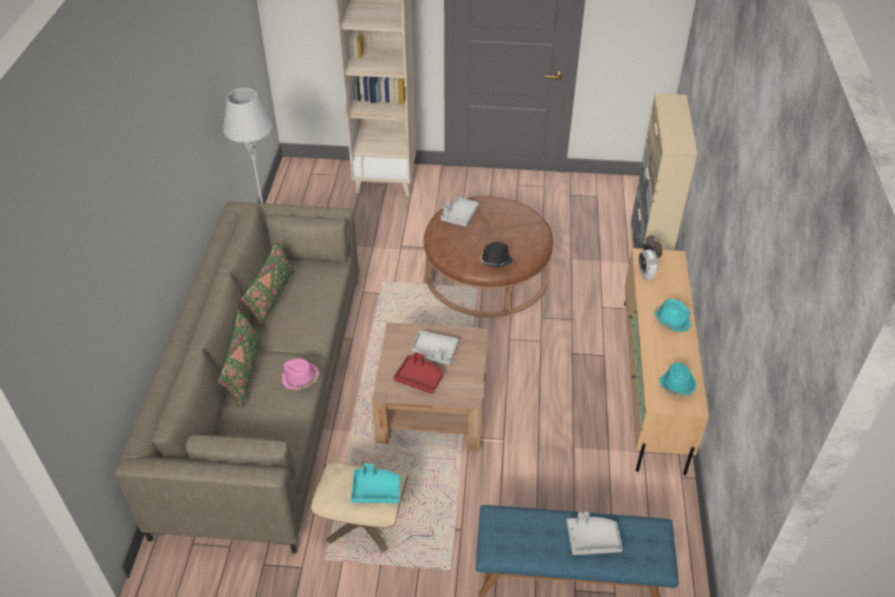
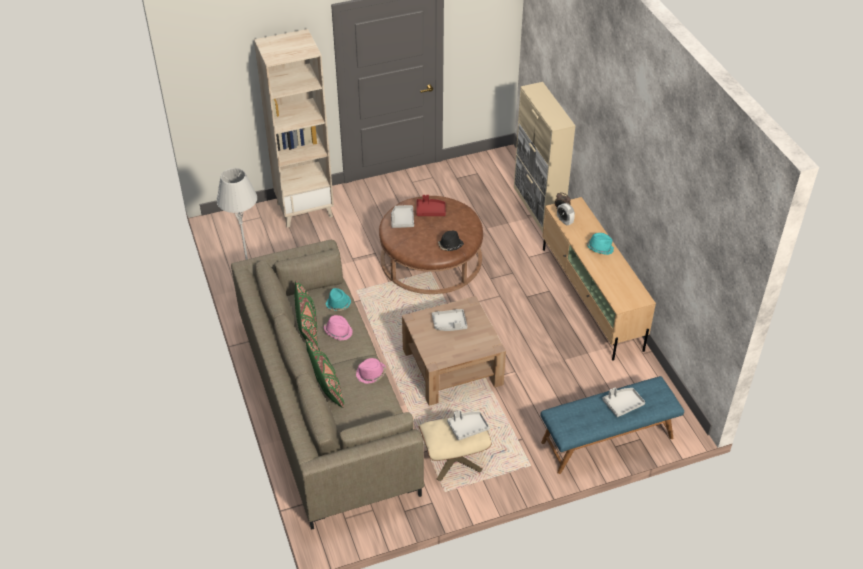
camera: 25 degrees left, 0 degrees up
turquoise tray [351,464,400,503] -> grey tray [447,410,489,441]
red tray [393,352,443,394] -> red tray moved to [416,195,446,216]
turquoise hat [659,362,697,397] -> turquoise hat moved to [326,288,351,311]
none -> pink hat [324,315,353,340]

